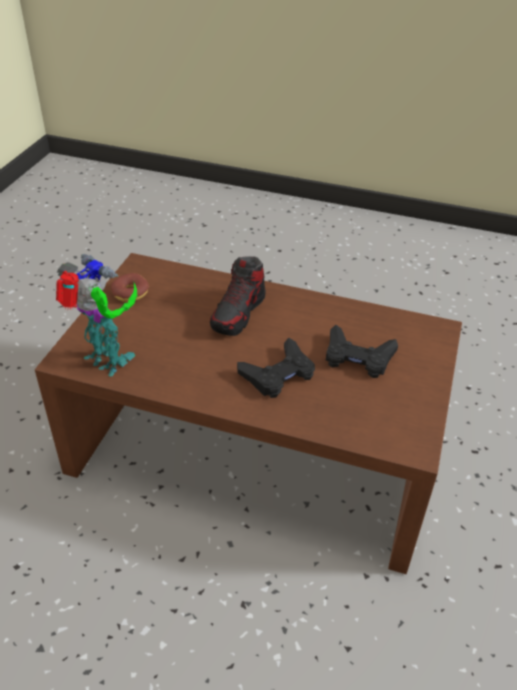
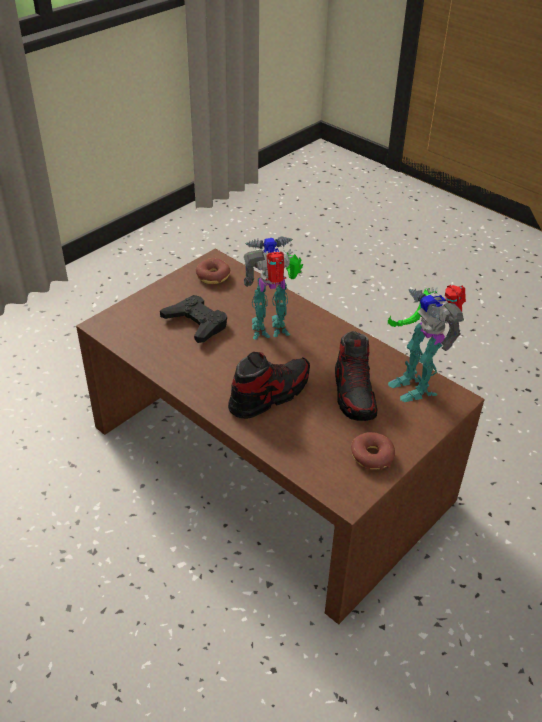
camera: 155 degrees left, 0 degrees up
black game controller [237,338,315,398] -> toy robot [244,236,303,340]
none -> donut [196,258,231,284]
none -> shoe [335,331,377,421]

